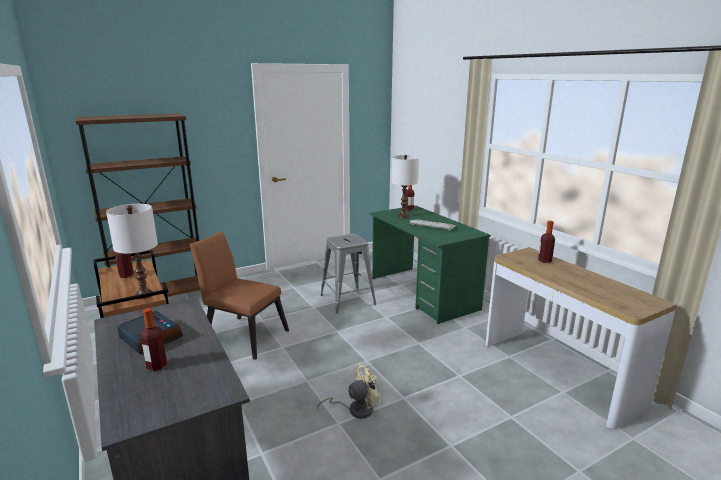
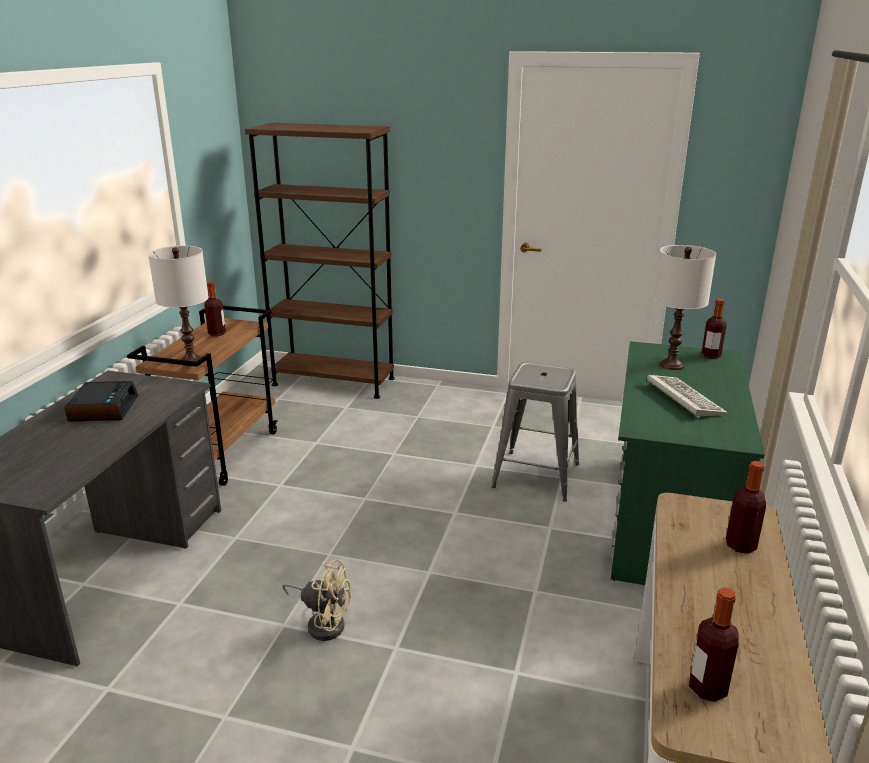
camera: 45 degrees right, 5 degrees up
bottle [141,308,167,371] -> bottle moved to [689,587,739,702]
brown chair [190,231,289,360] -> none

